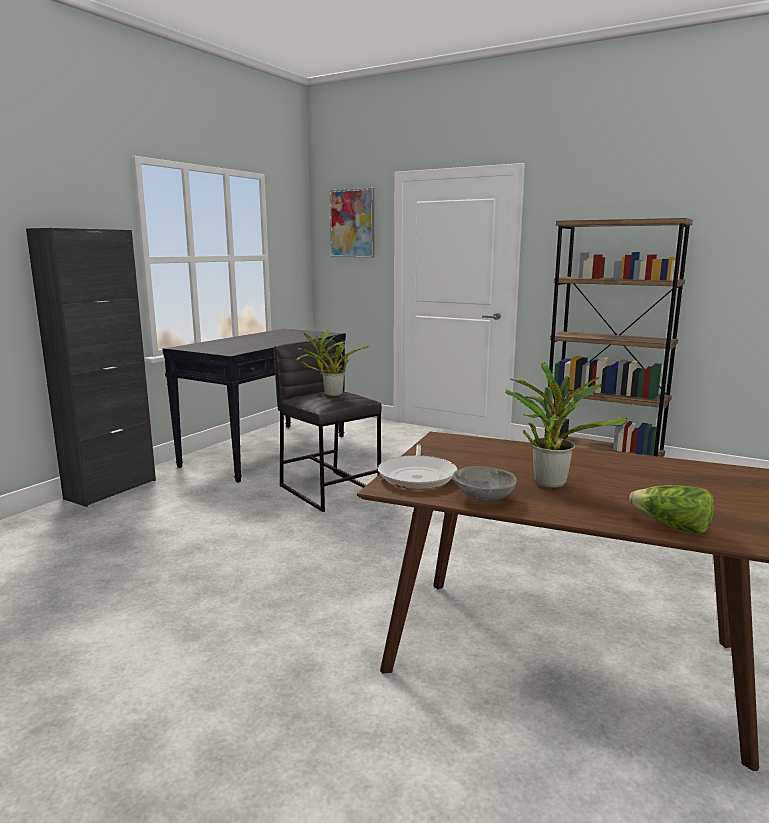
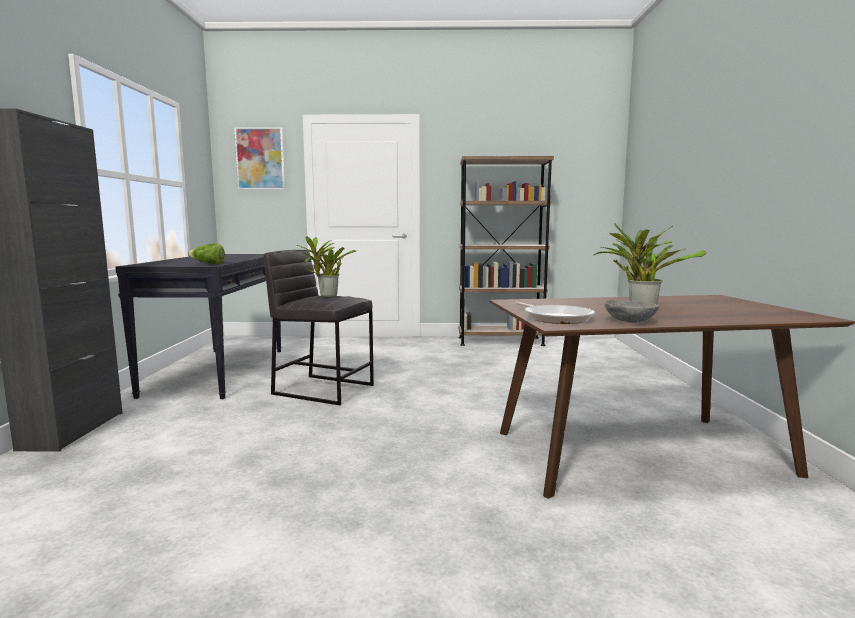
camera: 30 degrees left, 5 degrees down
lettuce [629,485,714,534] -> lettuce moved to [188,243,225,264]

